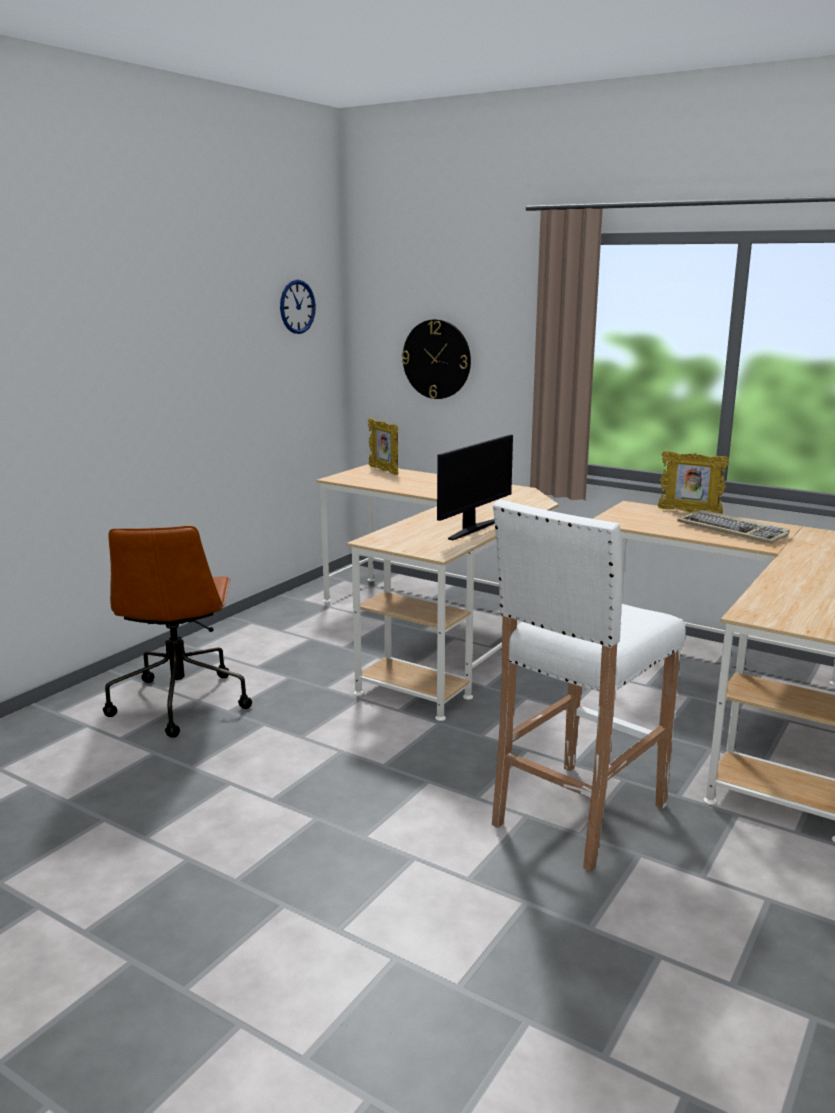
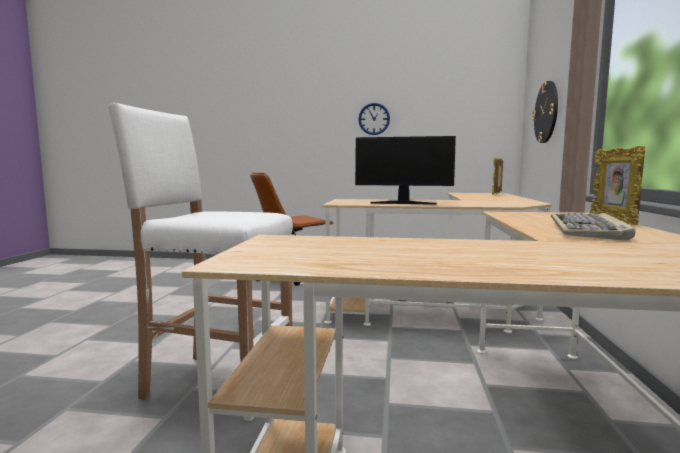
camera: 65 degrees right, 10 degrees down
wall clock [280,280,316,334] -> wall clock moved to [358,103,390,135]

